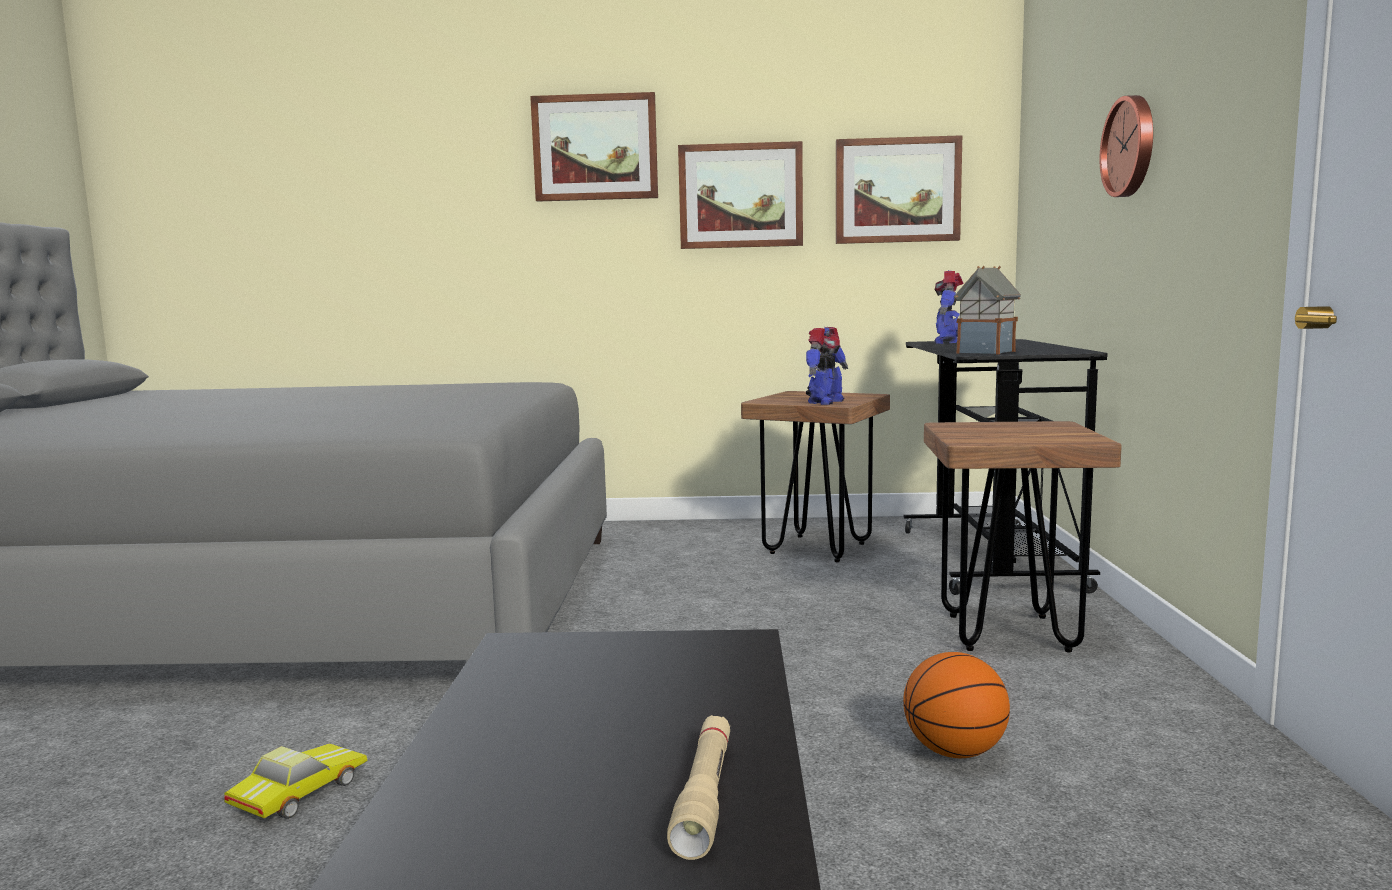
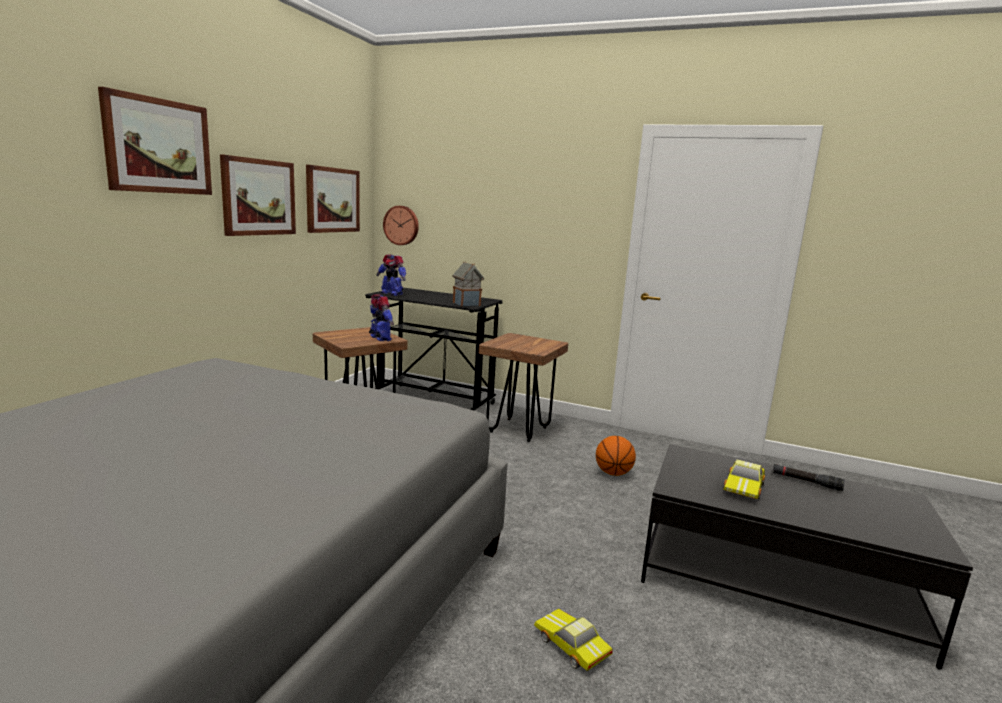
camera: 70 degrees left, 5 degrees up
beige flashlight [667,715,730,860] -> black flashlight [773,464,845,491]
wall clock [1100,95,1153,197] -> wall clock moved to [383,206,419,245]
none -> toy car [723,459,765,499]

